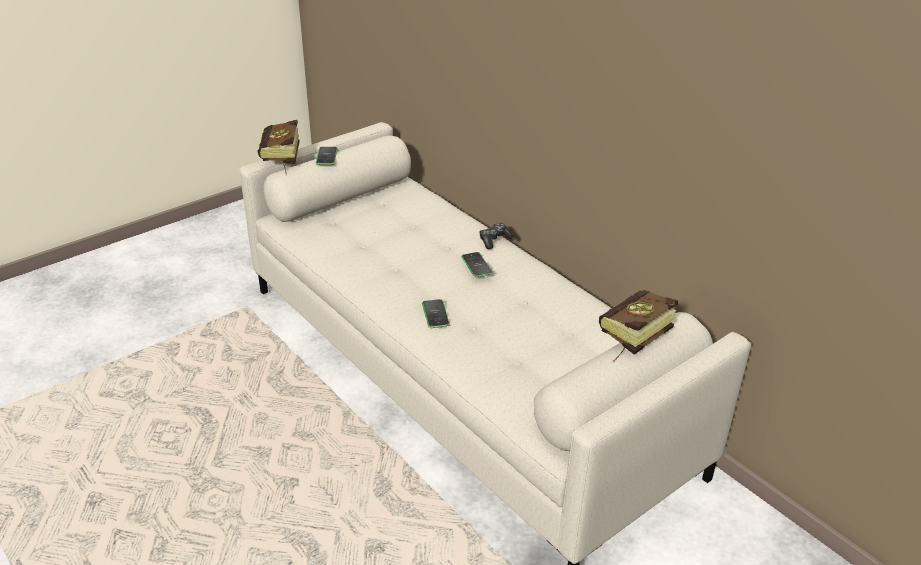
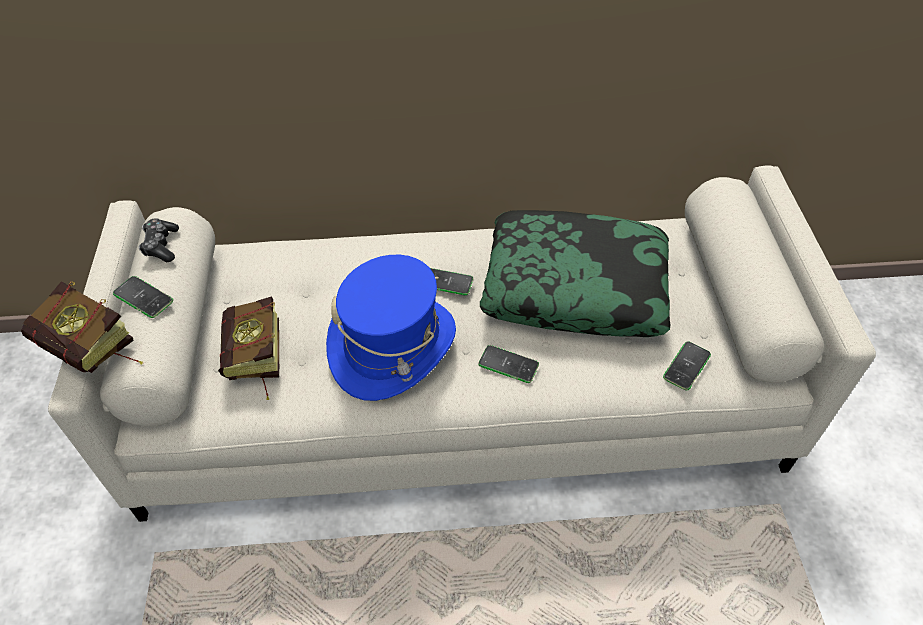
camera: 55 degrees left, 15 degrees up
game controller [479,223,514,249] -> game controller moved to [138,218,179,262]
book [599,290,678,362] -> book moved to [218,296,279,400]
none -> blue hat [326,255,456,401]
none -> pillow [480,210,671,337]
none -> phone [663,341,711,391]

